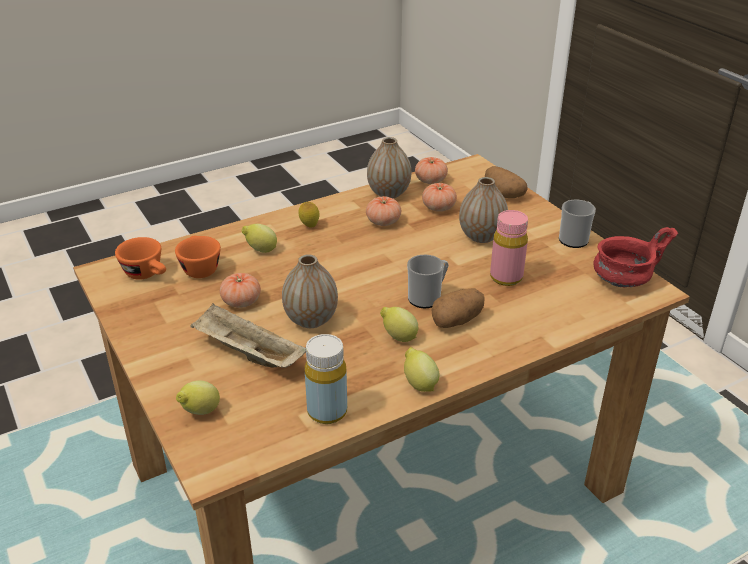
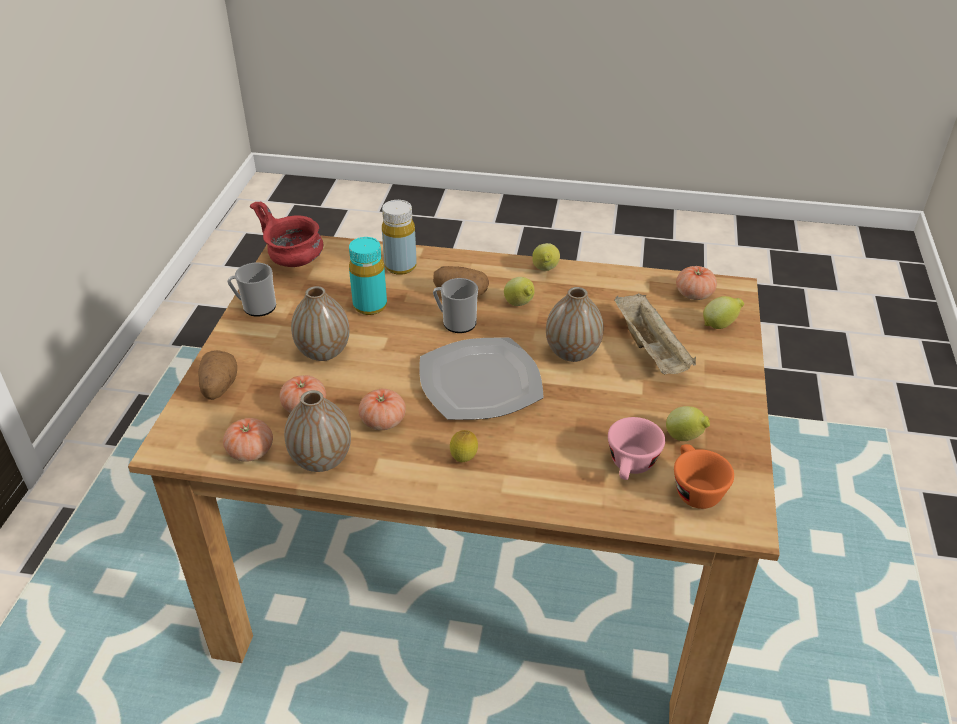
camera: 140 degrees left, 5 degrees up
orange cup [175,236,221,278] -> pink cup [608,417,665,480]
tomato [220,273,261,308] -> tomato moved to [676,266,717,300]
lemon [242,224,277,253] -> lemon moved to [666,406,710,441]
yellow bottle [305,334,347,424] -> yellow bottle moved to [382,200,417,275]
pink bottle [490,210,528,286] -> turquoise bottle [349,237,387,315]
none -> plate [419,338,544,420]

